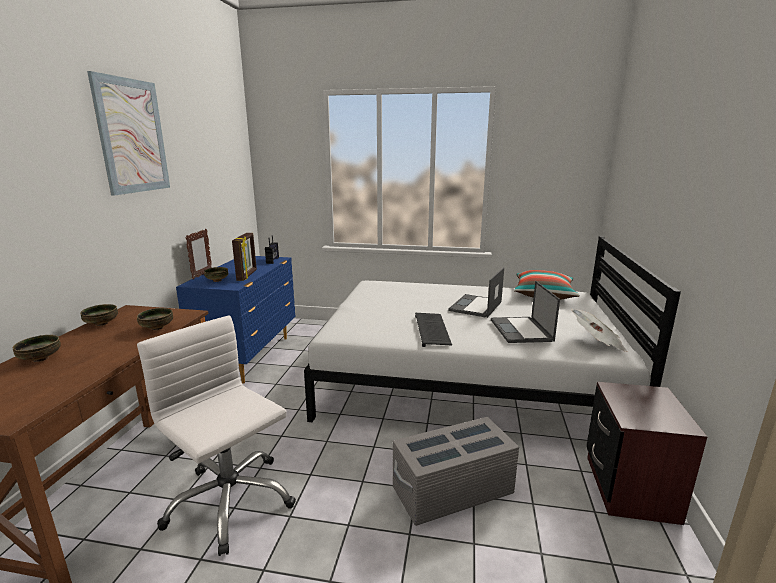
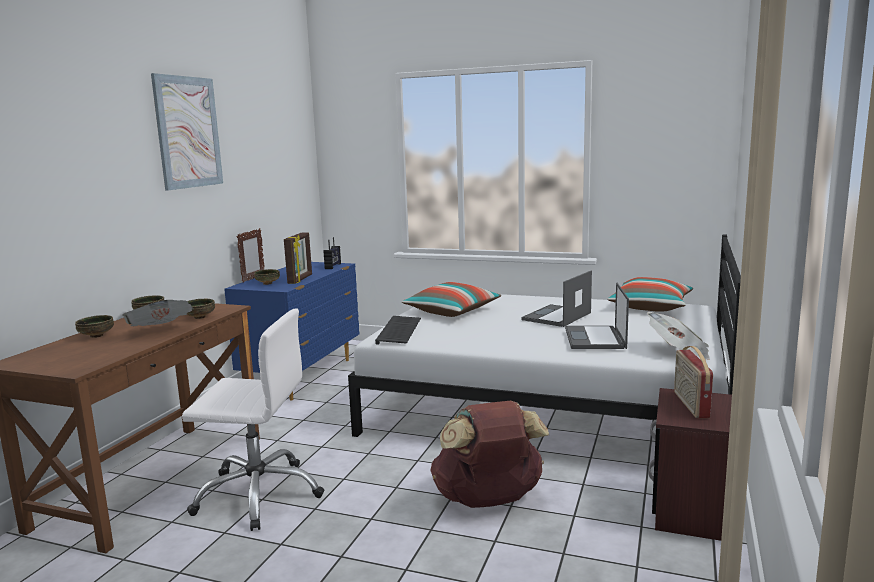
camera: 10 degrees right, 5 degrees down
white office chair [137,315,296,556] -> white office chair turned 135 degrees clockwise [182,309,324,531]
grey storage box [393,417,519,526] -> brown backpack [430,401,549,508]
keyboard [415,313,452,347] -> keyboard moved to [375,316,421,345]
none -> newspaper [122,300,194,326]
none -> pillow [402,282,501,317]
none -> radio [674,346,713,418]

